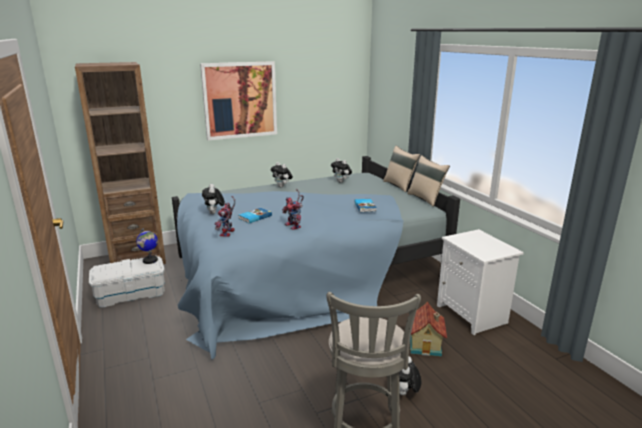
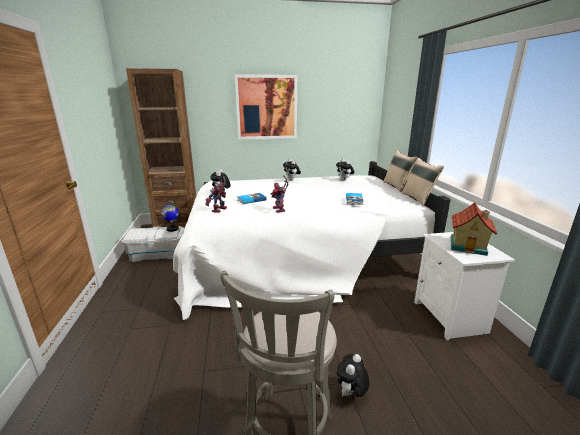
camera: 15 degrees right, 0 degrees up
blue bed [172,156,460,360] -> white bed [173,161,451,320]
toy house [408,302,447,357] -> toy house moved to [451,202,497,256]

